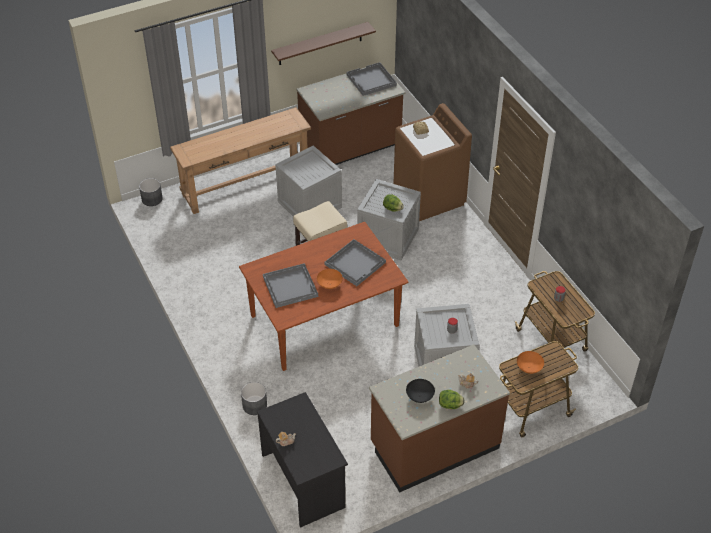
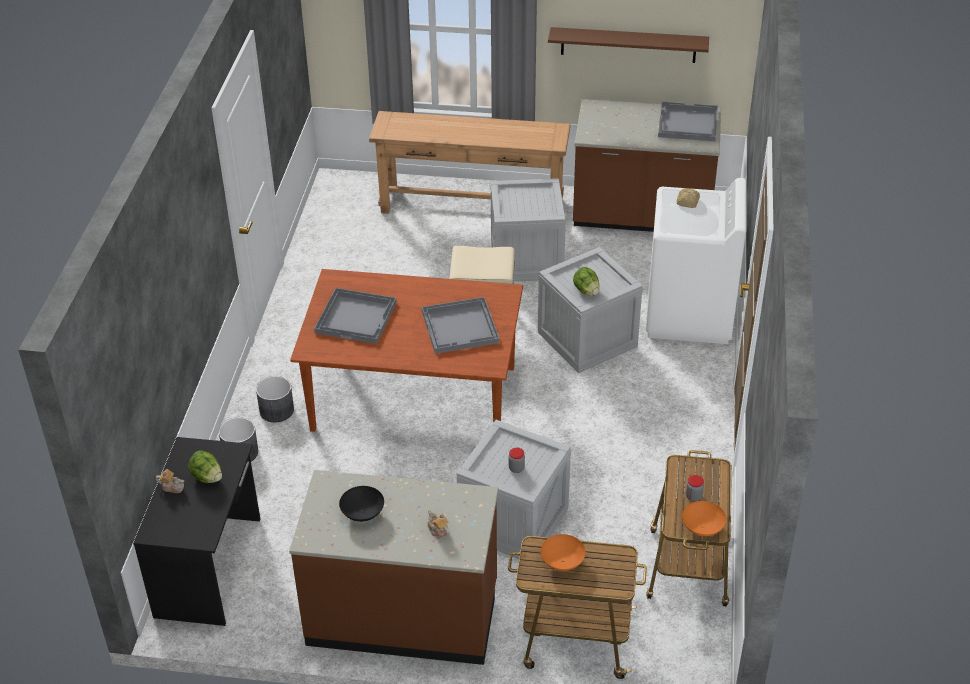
camera: 35 degrees right, 5 degrees down
grey planter [139,178,163,206] -> grey planter moved to [256,376,294,422]
orange bowl [317,269,343,289] -> orange bowl moved to [682,501,726,536]
brown washing machine [393,103,472,221] -> white washing machine [645,178,747,344]
lettuce [439,390,465,409] -> lettuce moved to [188,451,222,483]

